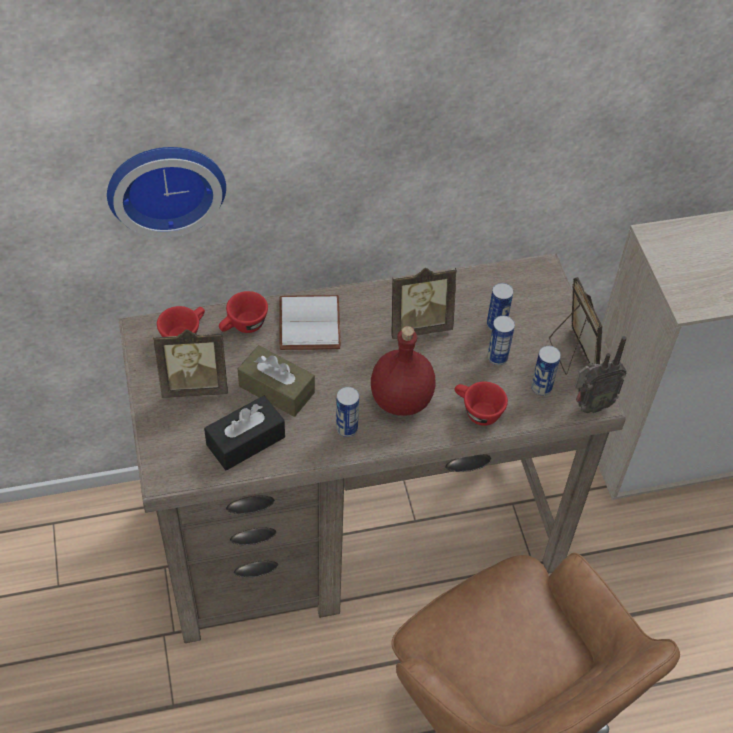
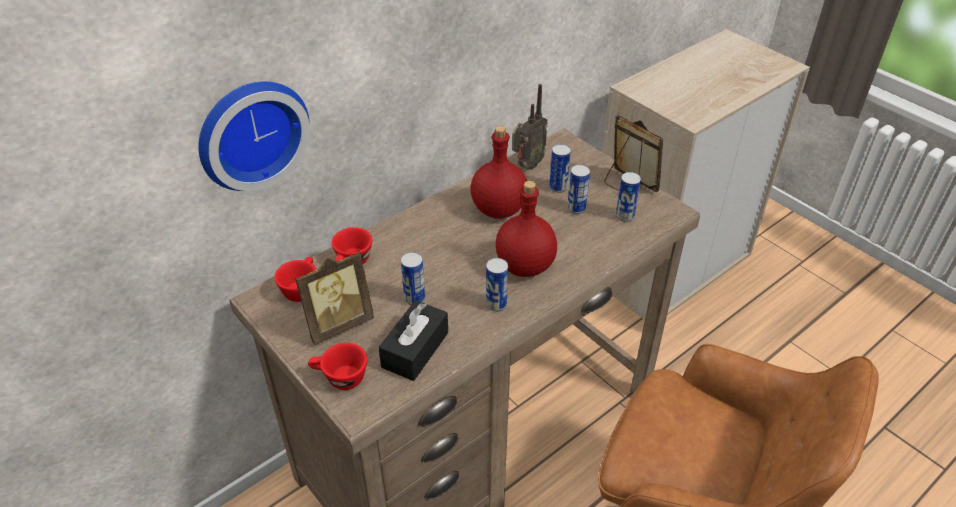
camera: 25 degrees left, 10 degrees down
brown tissue box [238,345,315,417] -> can [401,252,425,305]
white book [279,295,341,350] -> none
picture frame [391,268,457,339] -> red bottle [471,126,527,219]
red cup [455,382,508,426] -> red cup moved to [308,343,367,390]
radio [575,336,627,413] -> radio moved to [512,84,548,170]

